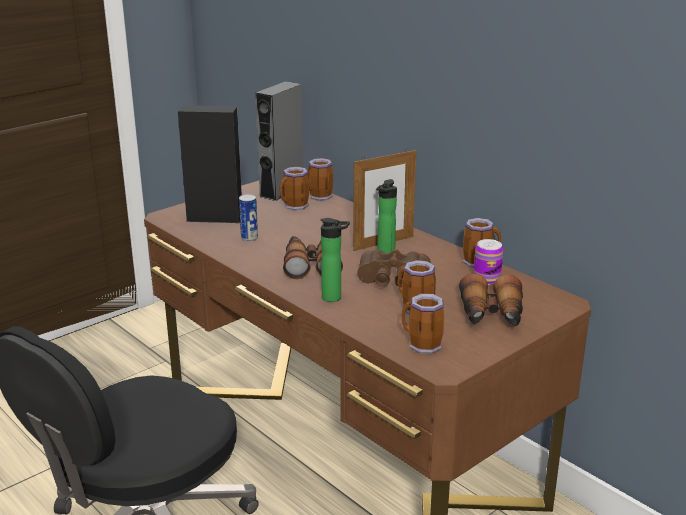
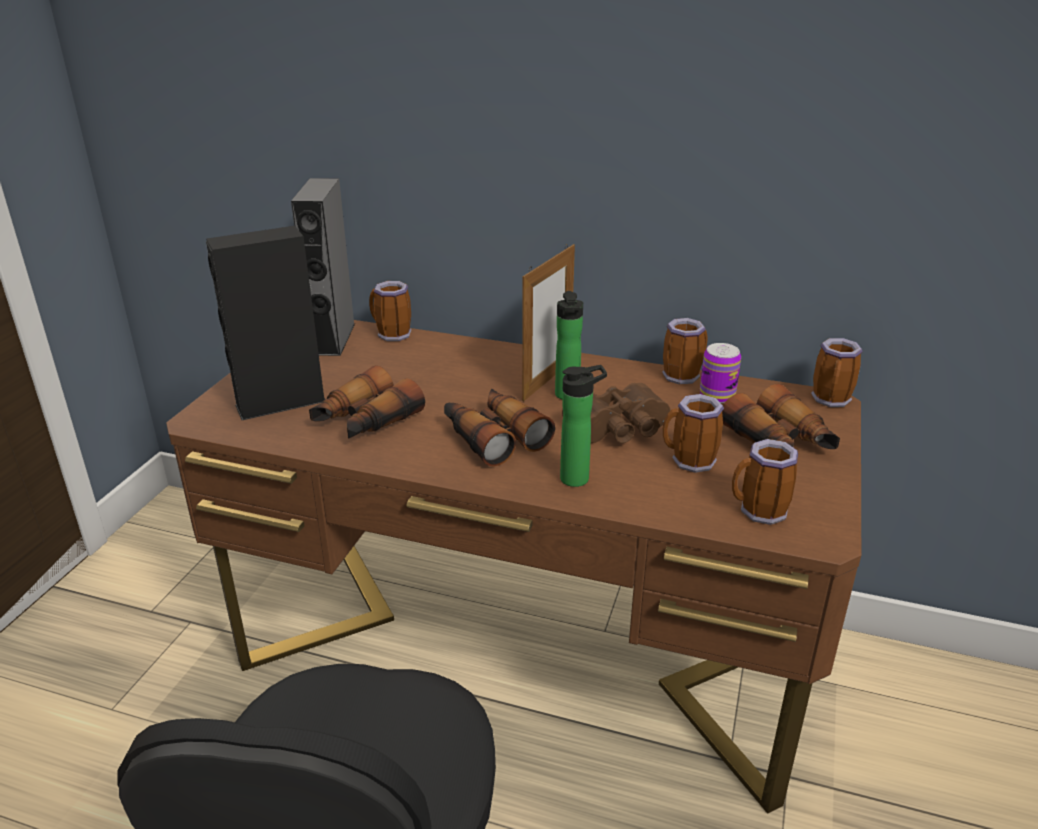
camera: 30 degrees left, 5 degrees up
can [239,194,258,242] -> binoculars [309,365,425,439]
mug [279,167,309,210] -> mug moved to [811,338,863,407]

